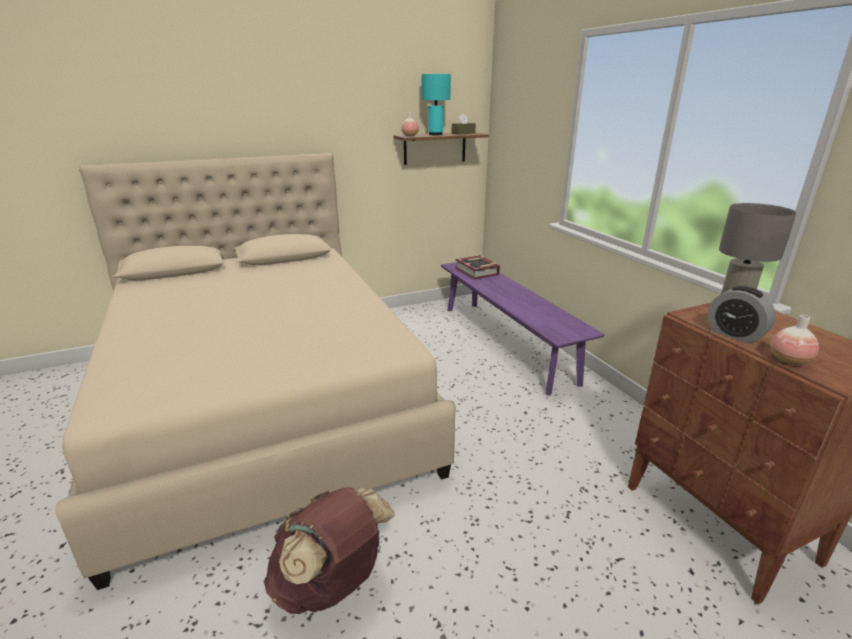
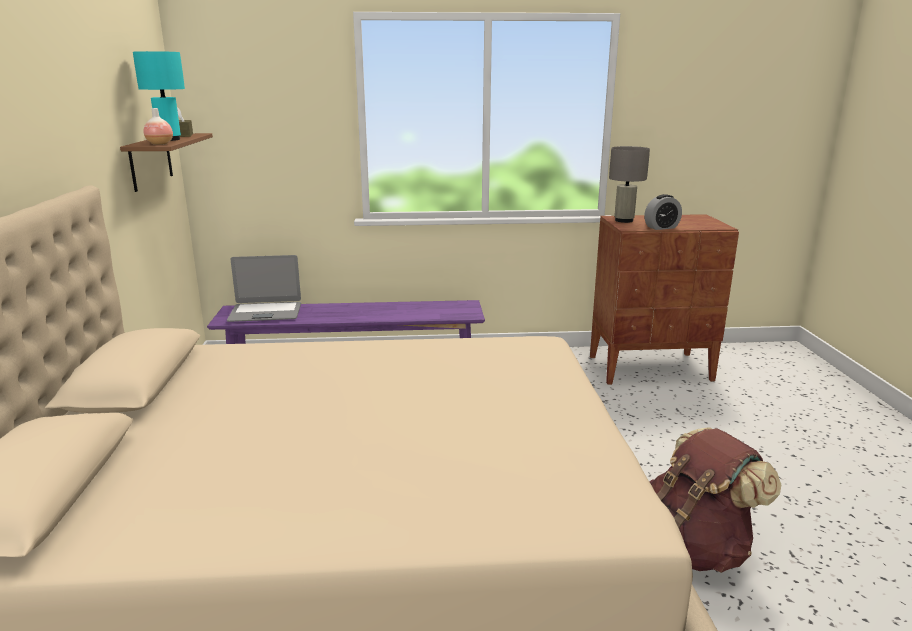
camera: 70 degrees left, 5 degrees down
book [455,255,500,280] -> laptop [227,255,301,322]
vase [771,315,819,365] -> none

